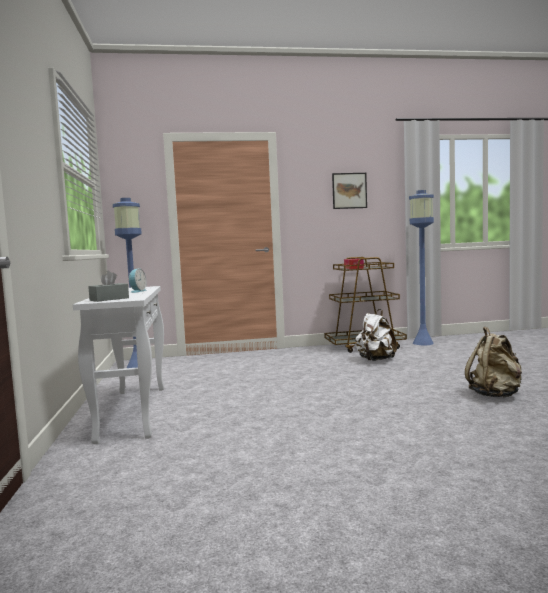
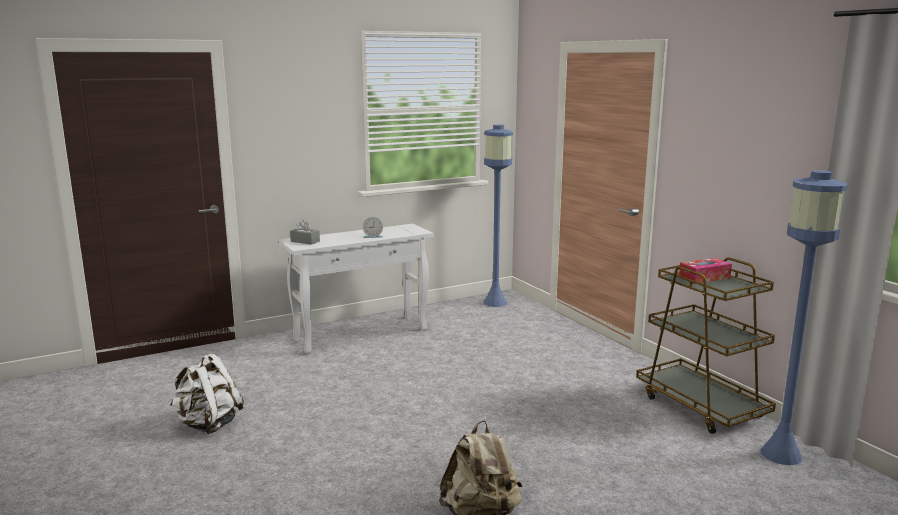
camera: 70 degrees right, 10 degrees up
picture [332,173,367,209] -> none
white backpack [355,309,397,361] -> white backpack moved to [170,353,244,434]

